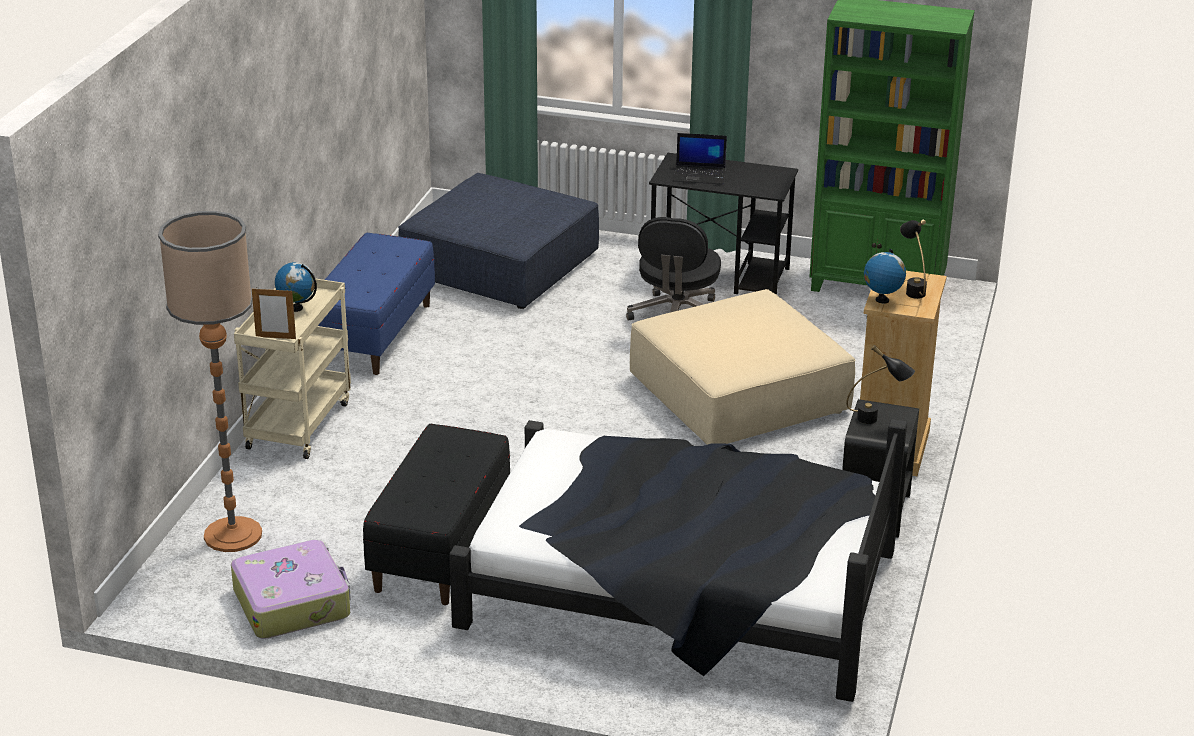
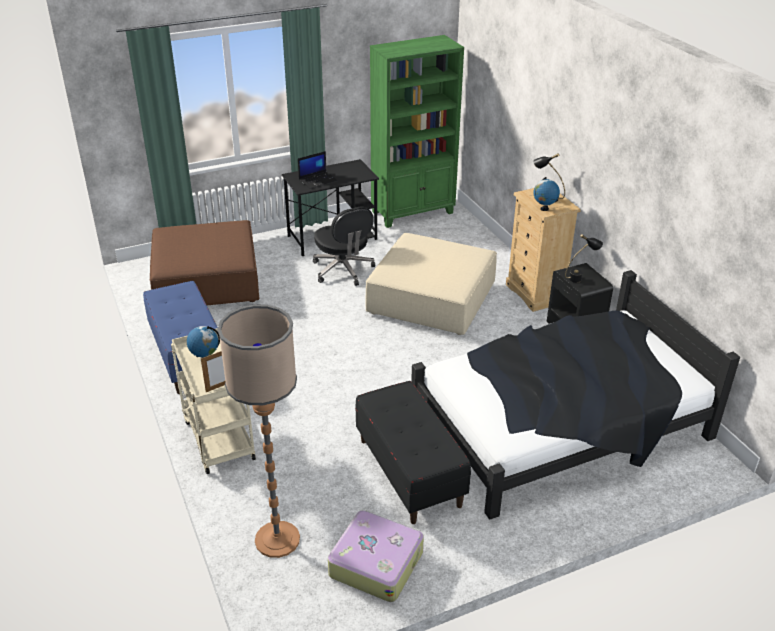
camera: 40 degrees left, 5 degrees up
blue ottoman [398,173,599,309] -> brown ottoman [150,220,259,305]

